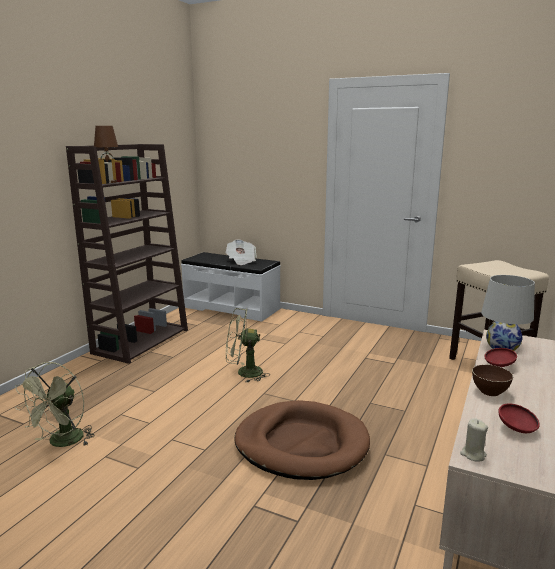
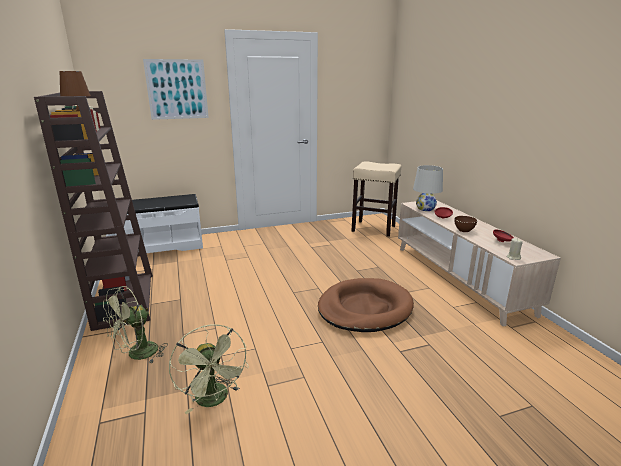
camera: 45 degrees left, 5 degrees up
newspaper [226,239,256,265] -> none
green fan [226,308,270,382] -> green fan moved to [103,286,168,363]
none -> picture [143,59,209,120]

